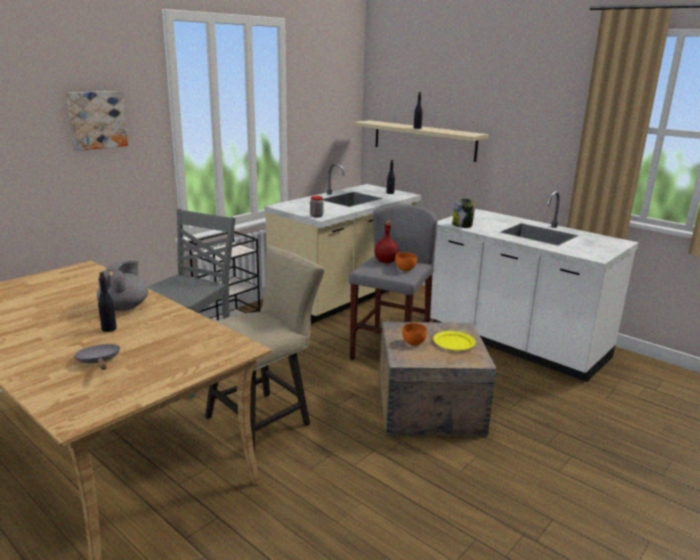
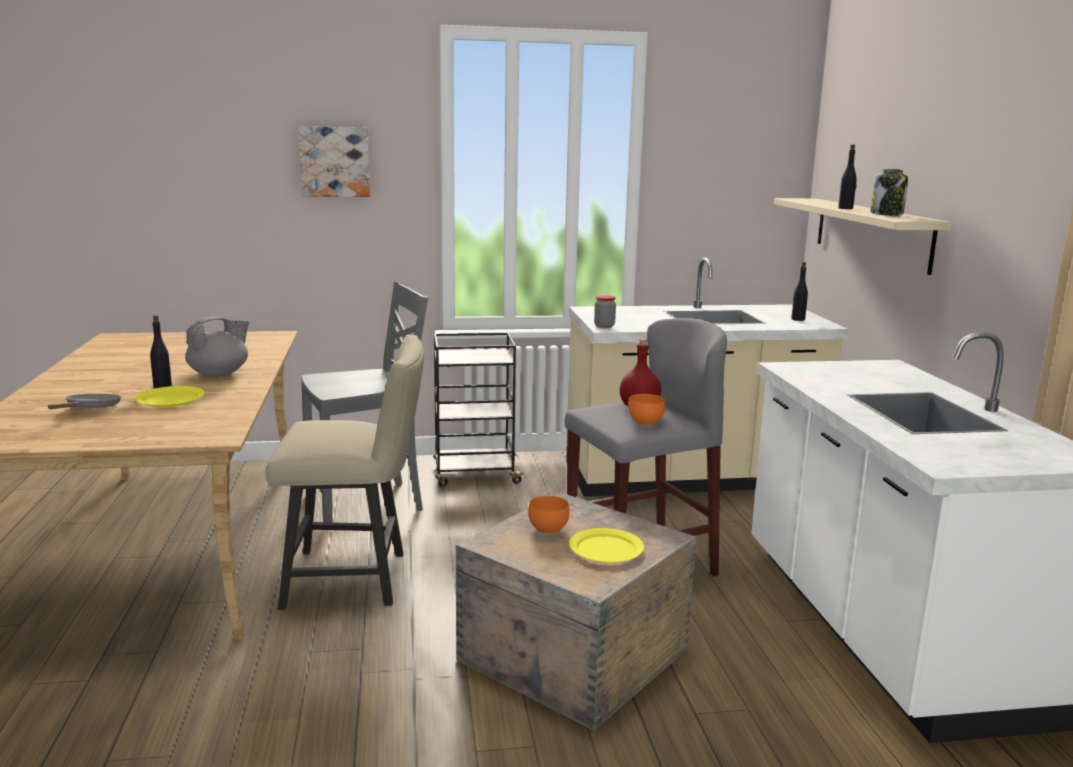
camera: 40 degrees right, 5 degrees down
jar [452,198,475,228] -> jar moved to [870,169,908,216]
none -> yellow plate [134,386,205,407]

